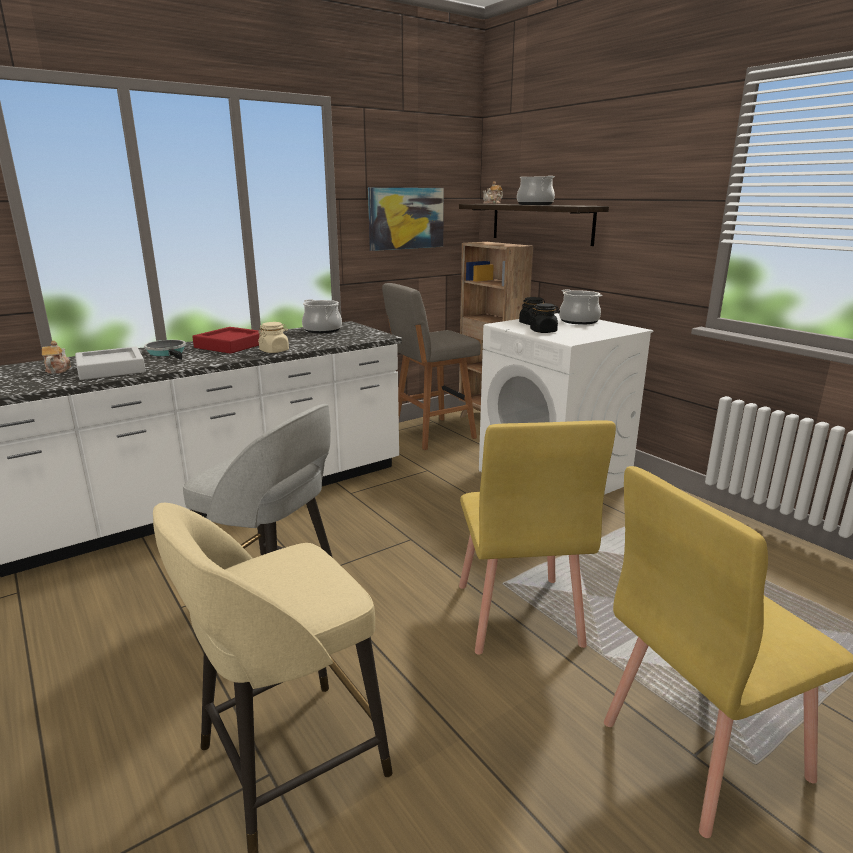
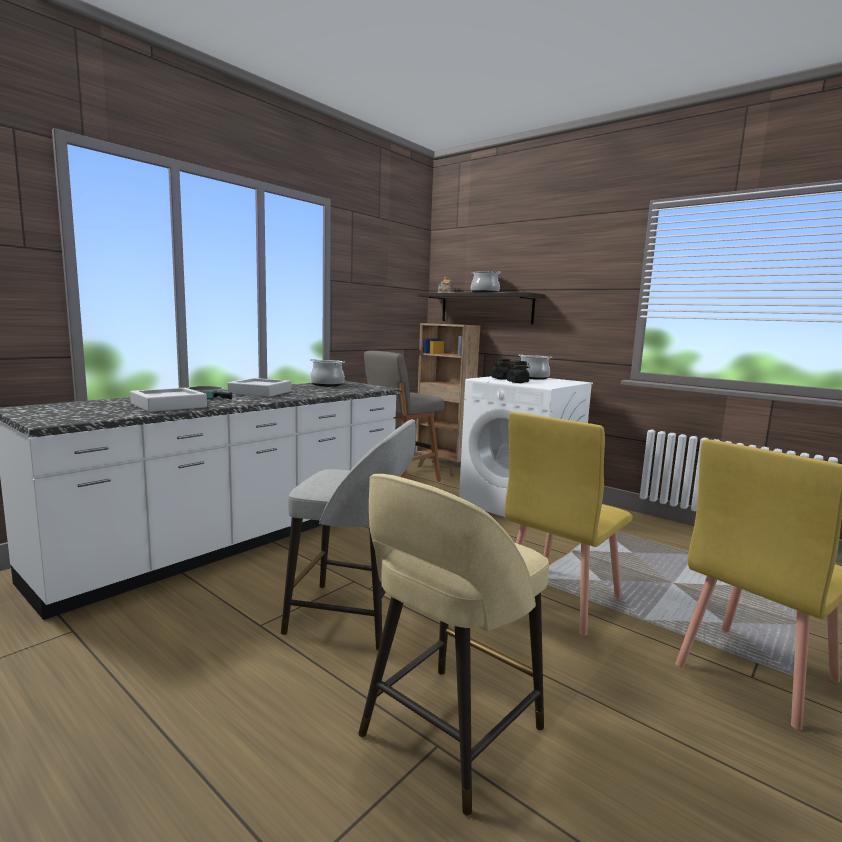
camera: 15 degrees left, 10 degrees down
teapot [42,341,71,374] -> none
red tray [192,327,260,354] -> grey tray [227,378,291,397]
beige jar [258,322,289,353] -> none
picture [368,187,444,251] -> none
yellow chair [459,420,616,655] -> yellow chair turned 60 degrees clockwise [504,412,633,636]

